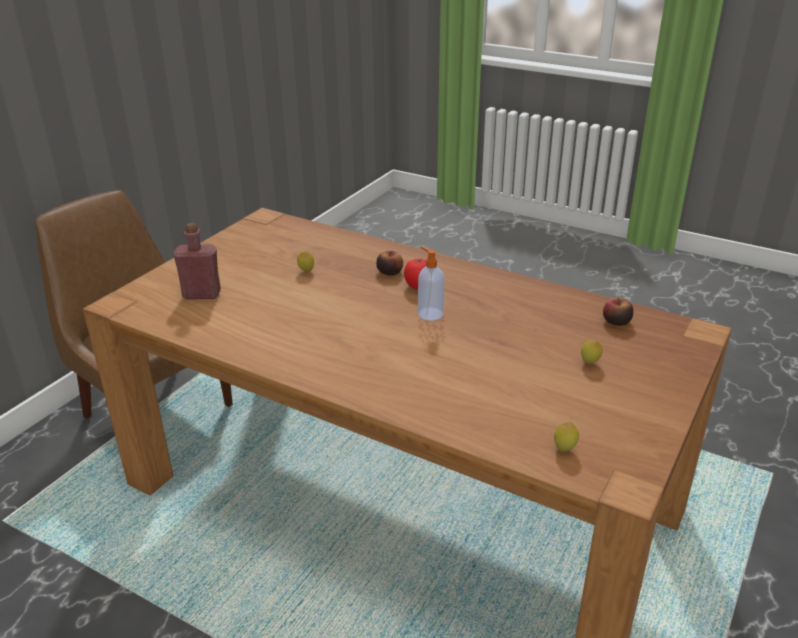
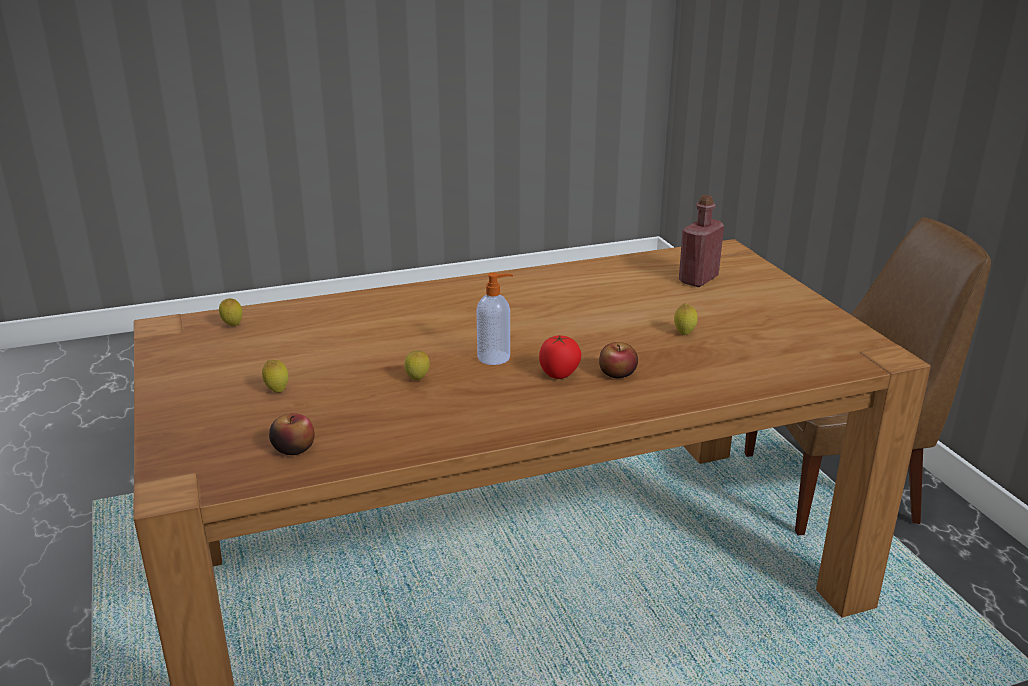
camera: 130 degrees right, 5 degrees down
none -> lemon [404,350,430,380]

